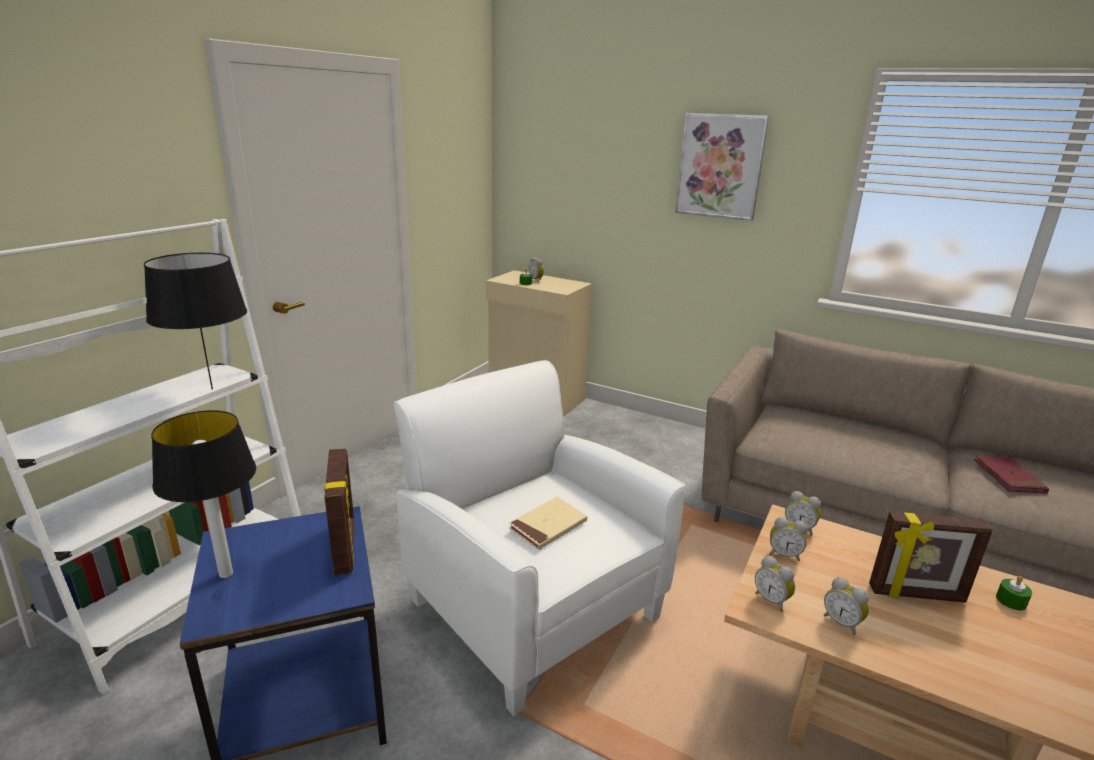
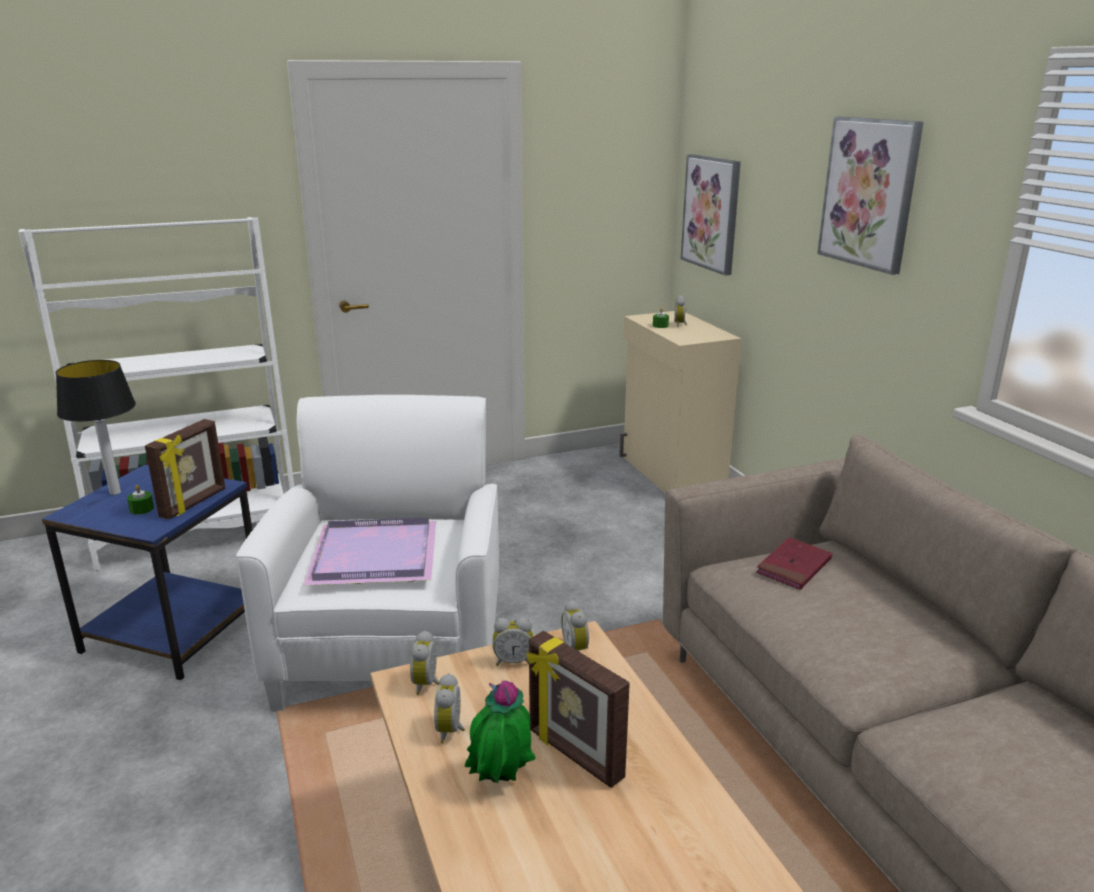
camera: 40 degrees right, 0 degrees up
black table lamp [144,253,247,390] -> none
beige book [509,497,587,550] -> purple tray [304,518,436,585]
alarm clock [769,517,807,561] -> alarm clock turned 60 degrees counterclockwise [493,617,533,666]
red book [974,455,1049,494] -> red book moved to [756,537,832,590]
green candle [996,576,1032,610] -> green candle moved to [127,485,154,515]
none -> potted plant [464,681,536,783]
none -> picture [681,154,741,276]

